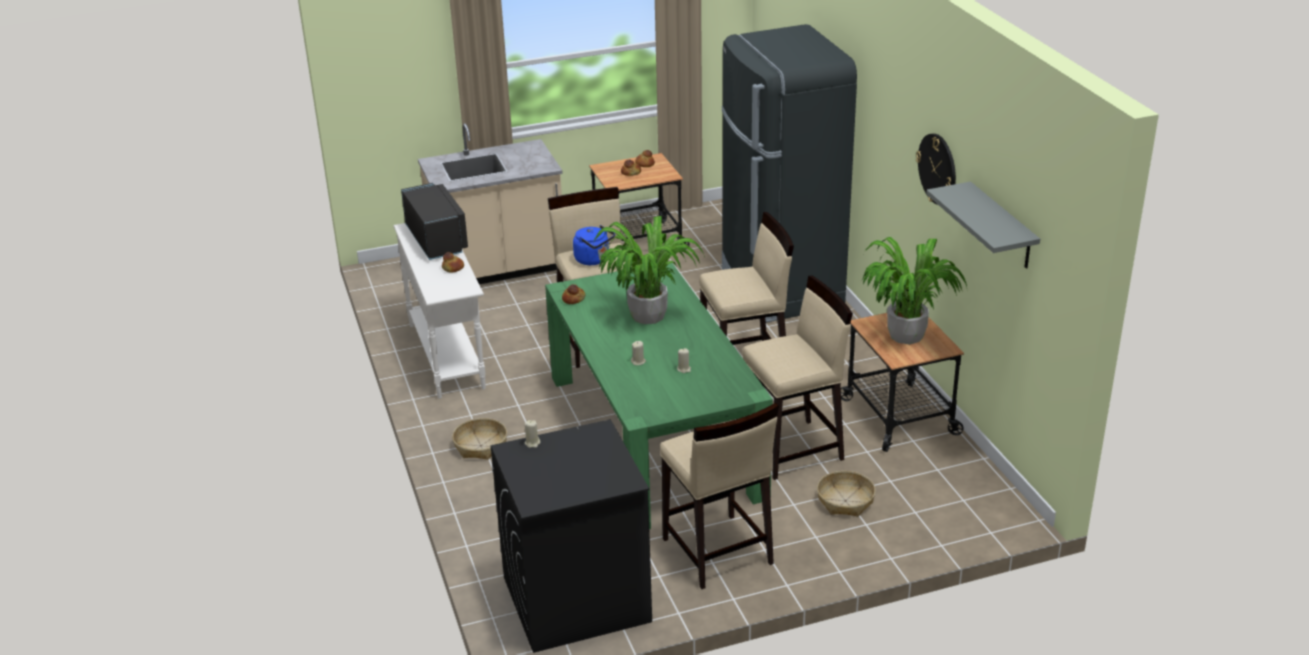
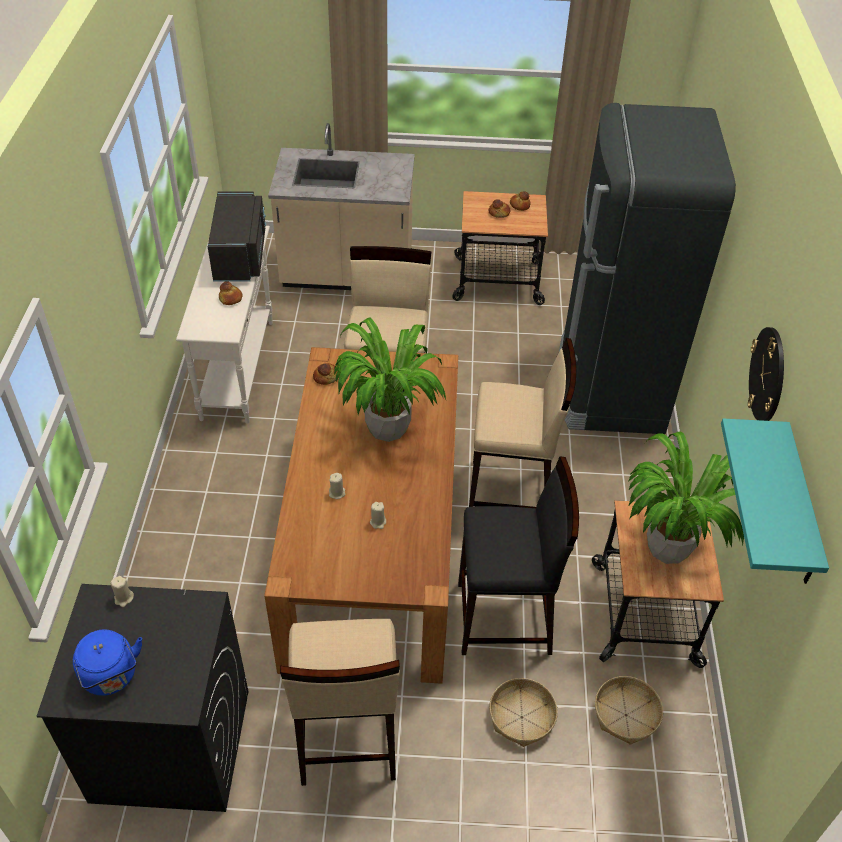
camera: 20 degrees right, 15 degrees up
basket [452,418,507,460] -> basket moved to [595,676,663,745]
green dining table [545,261,773,529] -> brown dining table [264,347,458,684]
blue kettle [573,225,615,265] -> blue kettle moved to [73,629,142,696]
beige stool [742,275,853,480] -> black stool [458,457,579,655]
grey shelf [926,182,1040,269] -> turquoise shelf [721,419,829,584]

